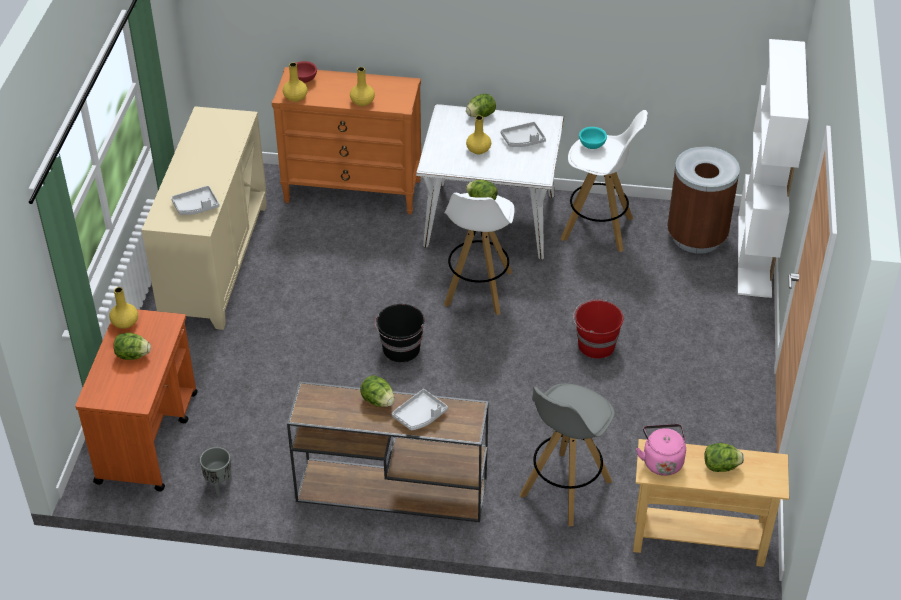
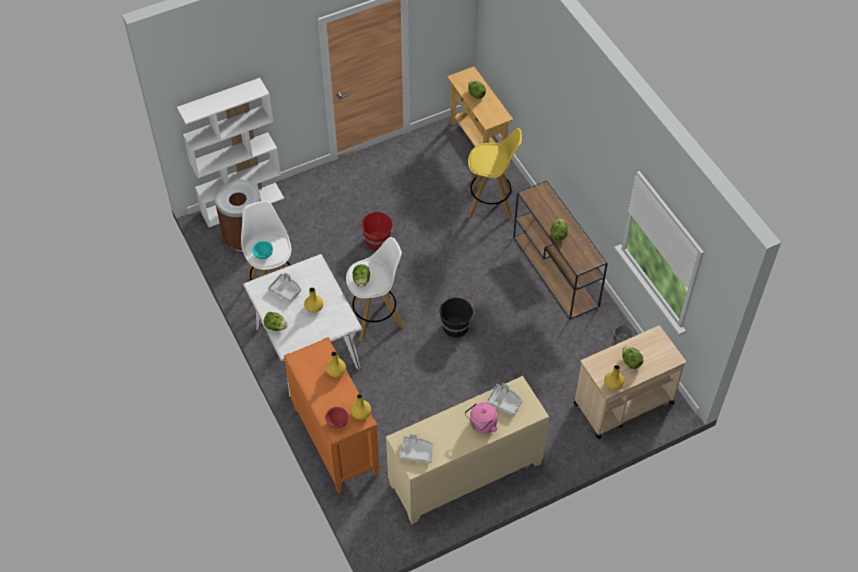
camera: 125 degrees left, 10 degrees up
orange cart [75,309,198,491] -> beige cart [574,325,686,439]
grey tray [392,389,448,431] -> grey tray moved to [400,434,434,463]
grey stool [520,383,615,526] -> yellow stool [467,128,522,220]
pink kettle [636,424,686,476] -> pink kettle moved to [465,403,498,434]

